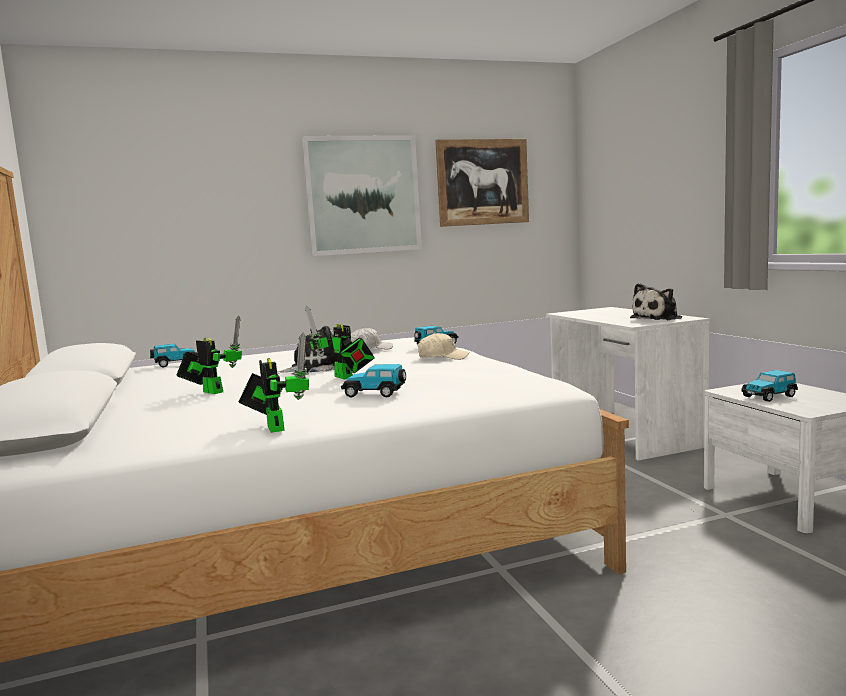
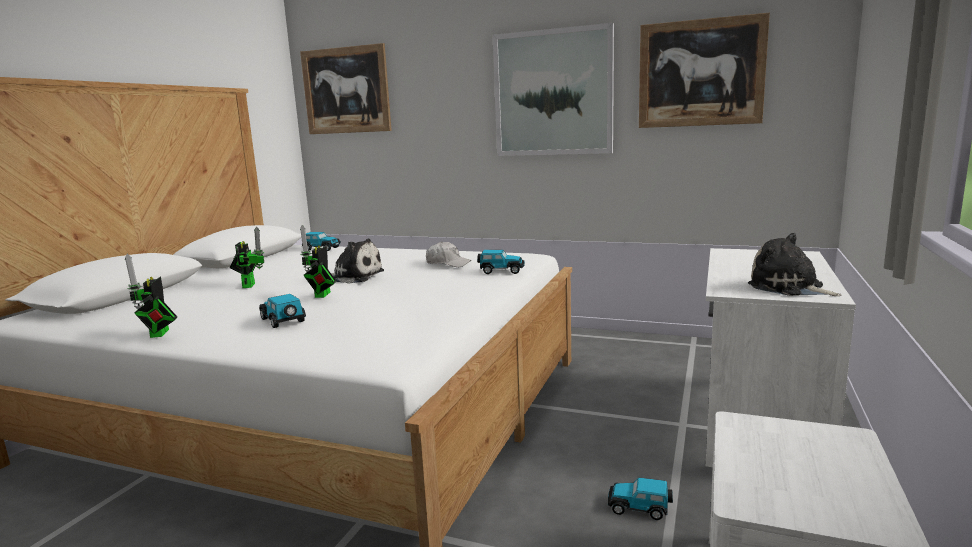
camera: 40 degrees right, 5 degrees up
toy robot [238,332,309,433] -> toy robot turned 150 degrees clockwise [125,254,177,338]
beige cap [418,333,469,360] -> none
plush toy [630,283,682,320] -> plush toy turned 45 degrees clockwise [748,233,842,296]
toy car [741,370,798,402] -> toy car moved to [608,477,673,520]
none -> picture [300,43,392,134]

